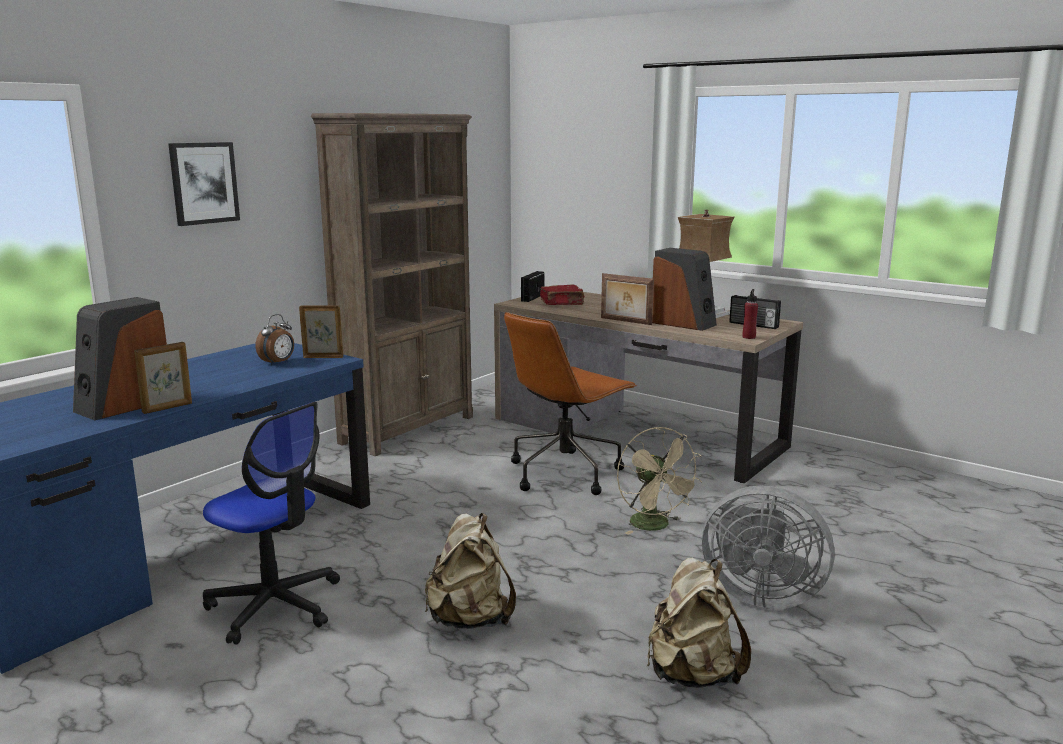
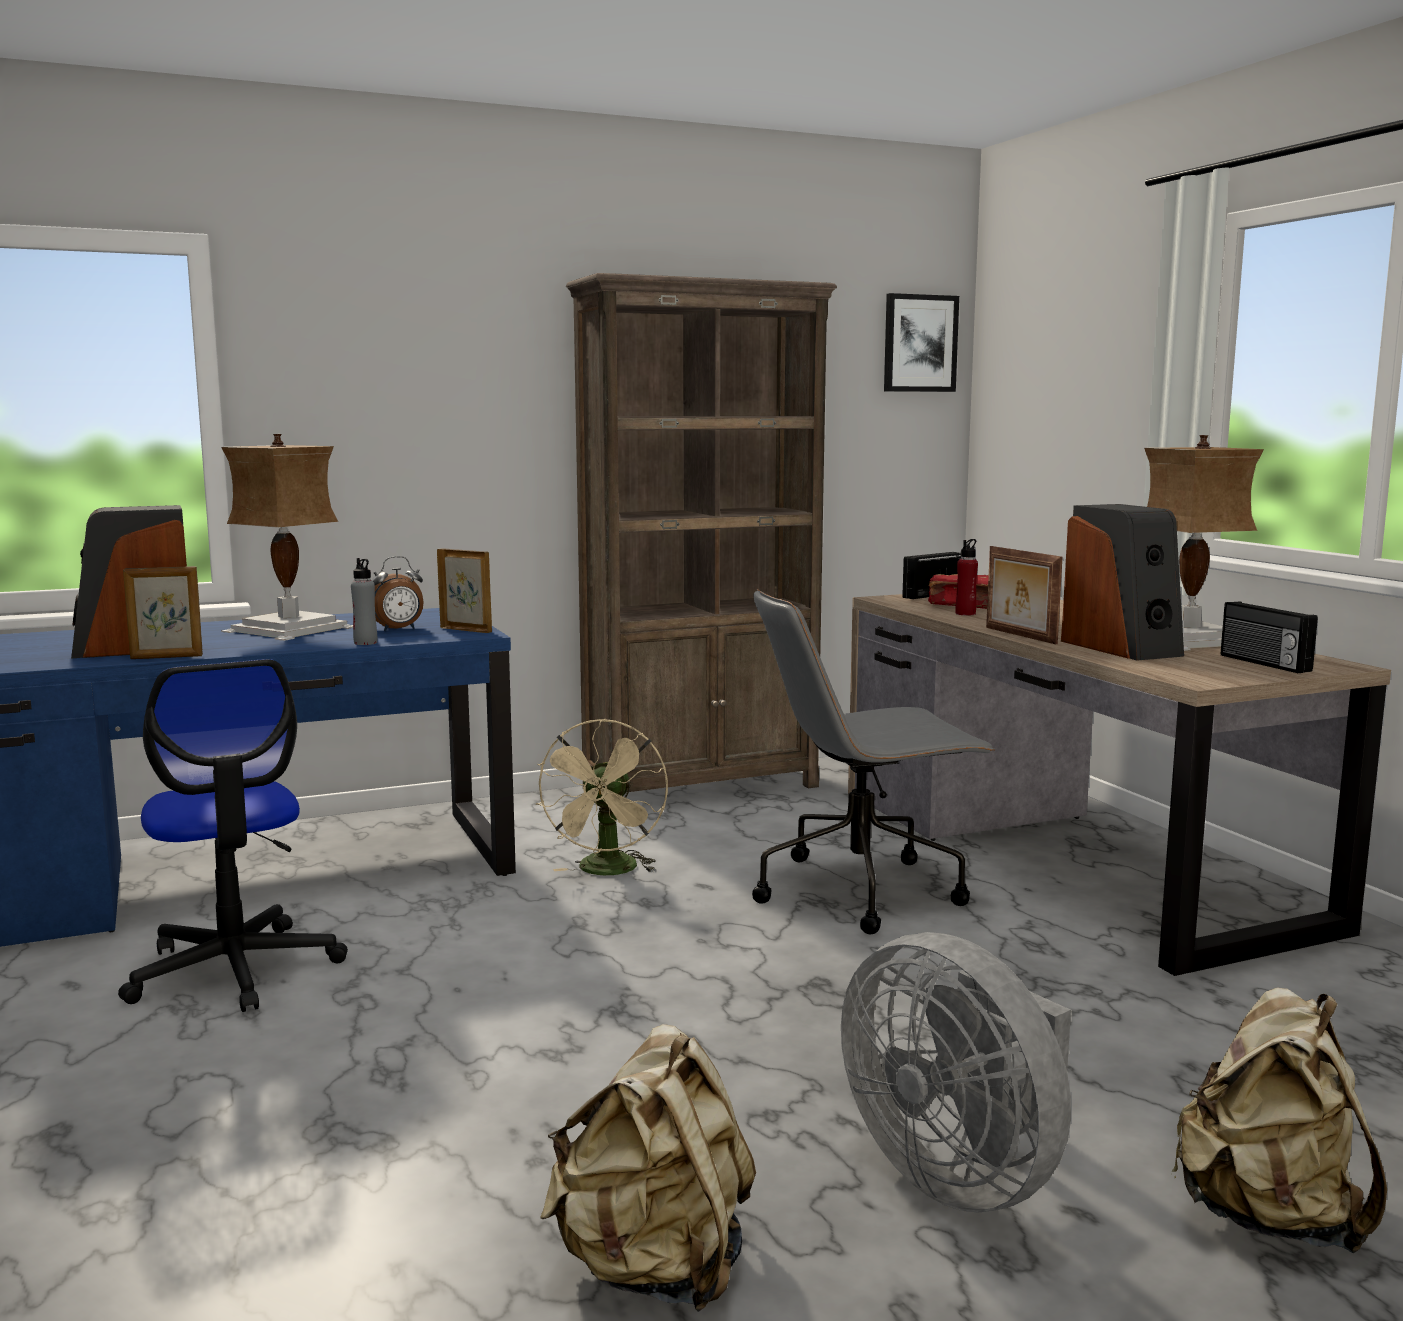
camera: 30 degrees right, 5 degrees down
picture [168,142,240,226] -> picture moved to [884,293,959,392]
beige backpack [425,513,516,629] -> beige backpack moved to [1171,988,1387,1254]
brown office chair [504,312,637,495] -> grey office chair [752,588,996,934]
beige fan [617,427,702,535] -> beige fan moved to [536,719,668,875]
red bottle [742,289,758,339] -> red bottle moved to [955,539,978,615]
none -> table lamp [221,434,353,641]
none -> grey bottle [351,558,377,645]

